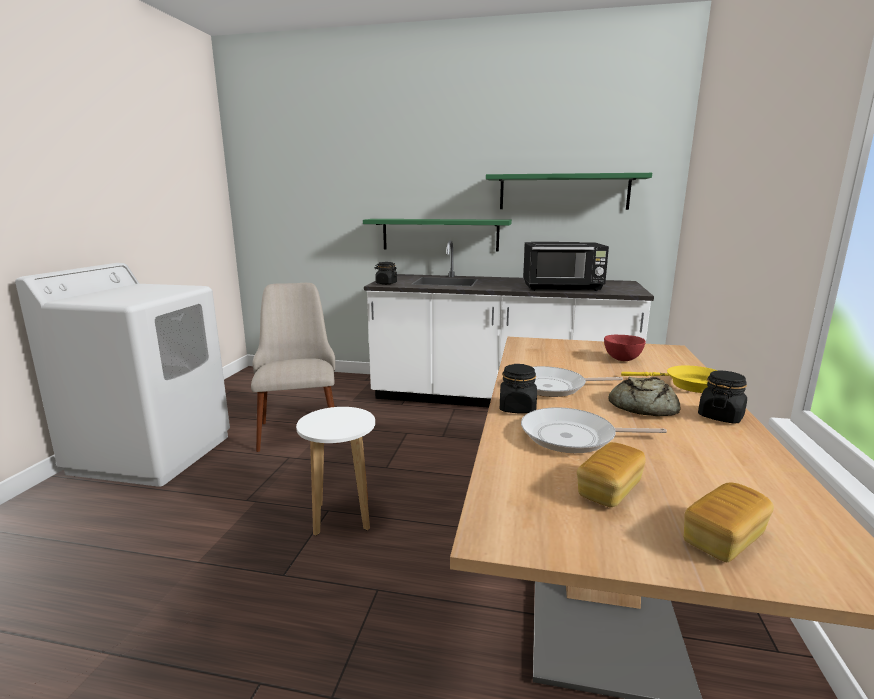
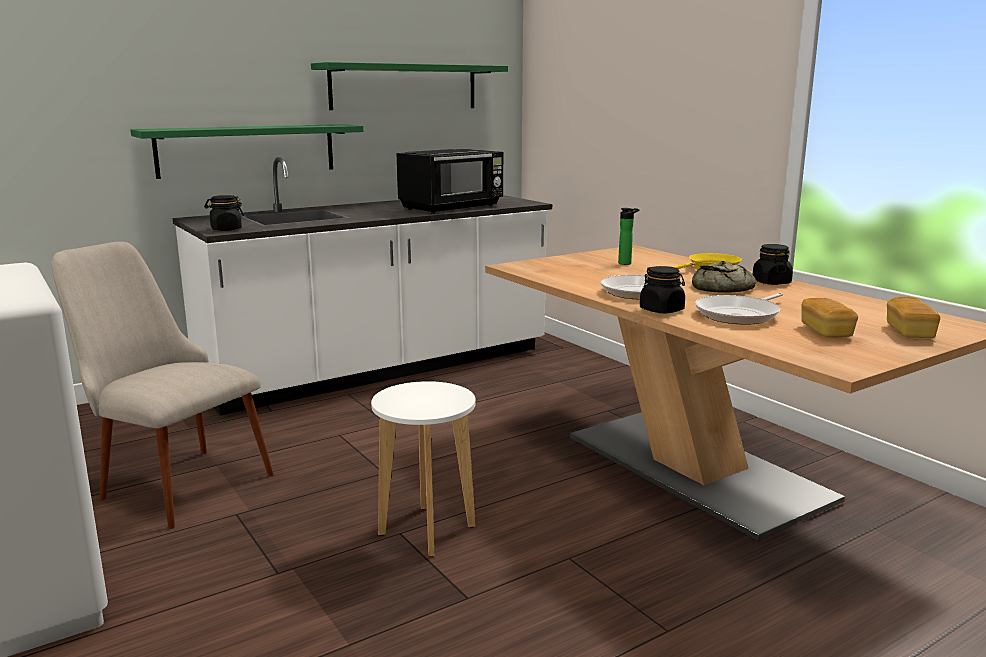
camera: 45 degrees left, 0 degrees up
red bowl [604,334,646,361] -> bottle [618,208,639,265]

